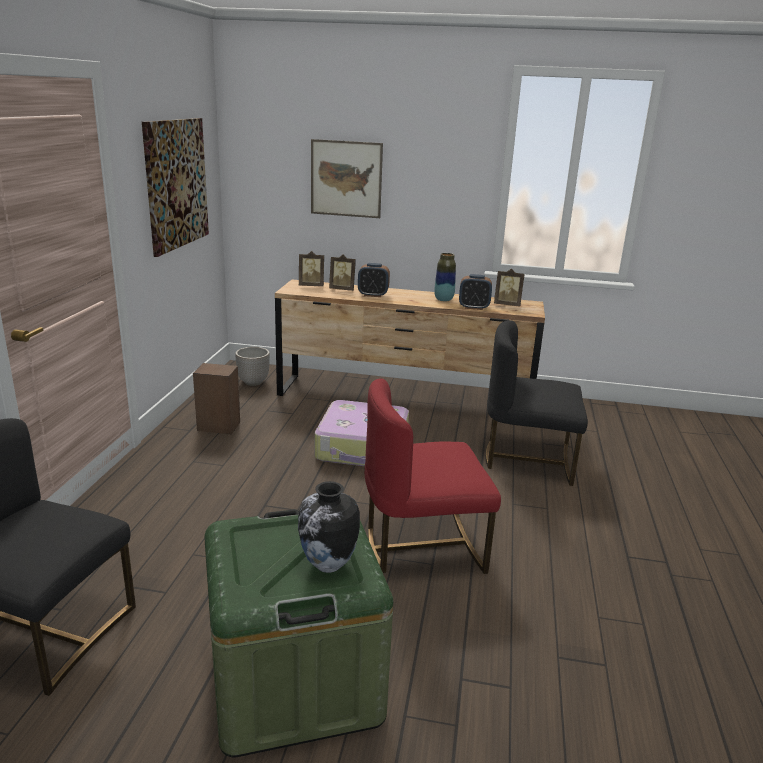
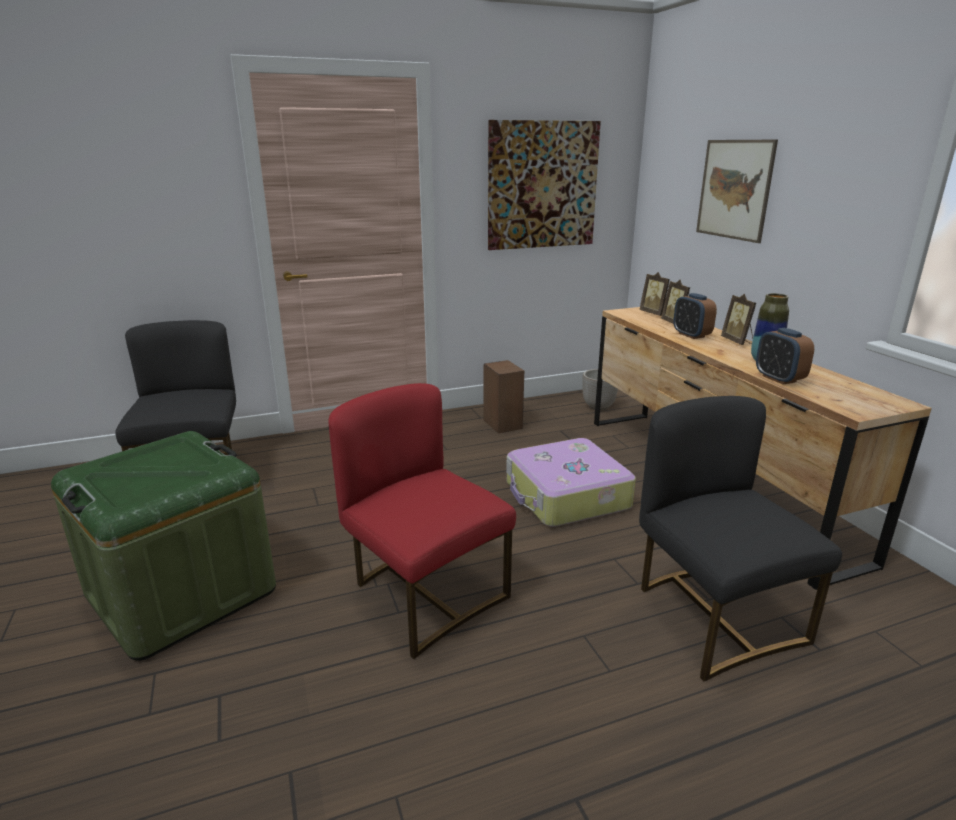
camera: 60 degrees right, 0 degrees up
vase [298,481,360,573] -> none
picture frame [494,269,524,306] -> picture frame moved to [721,294,756,345]

